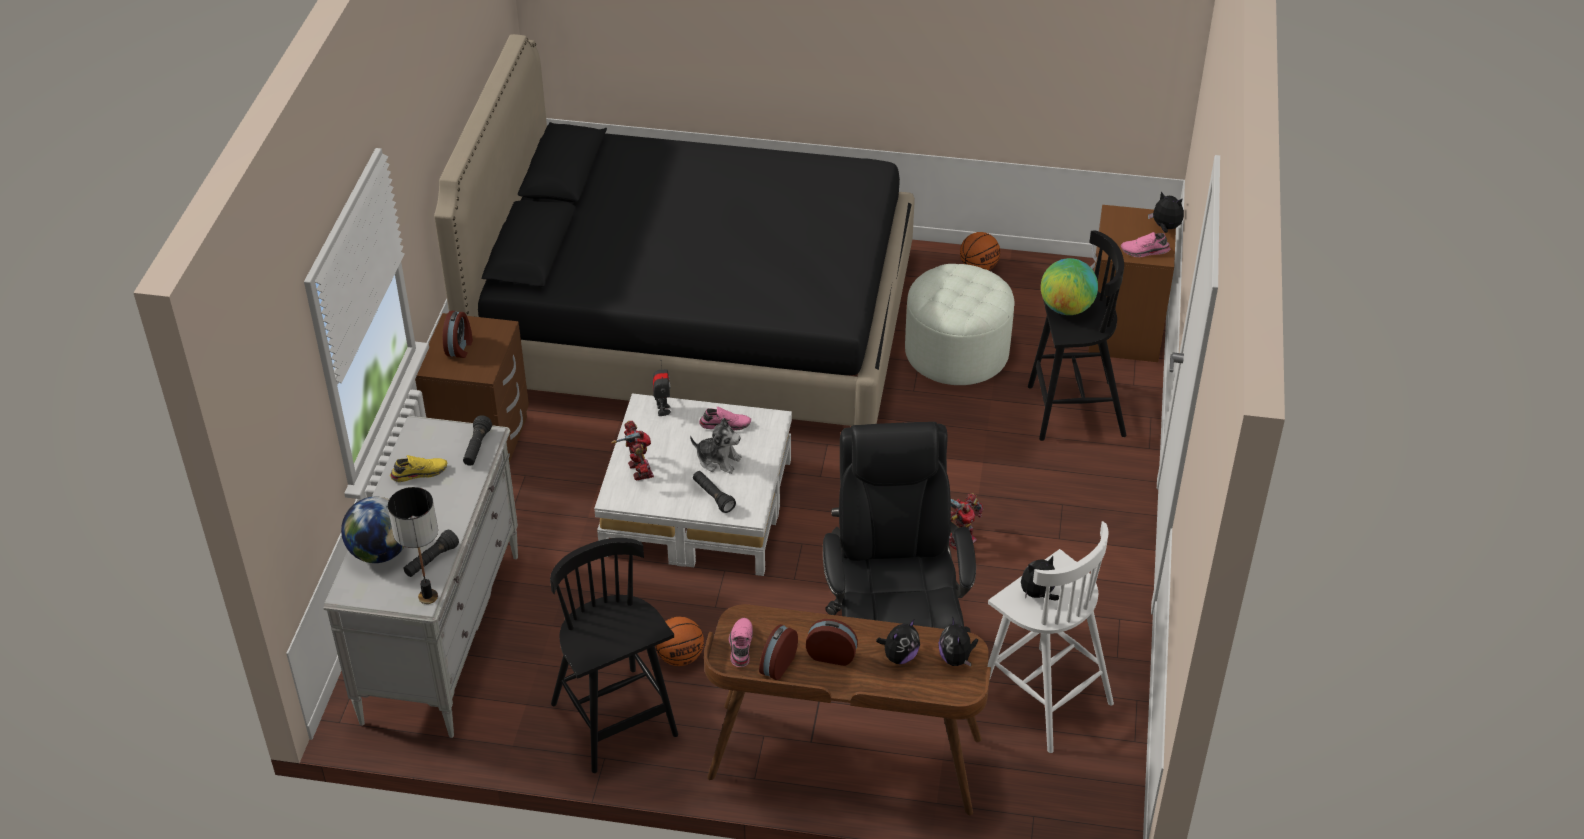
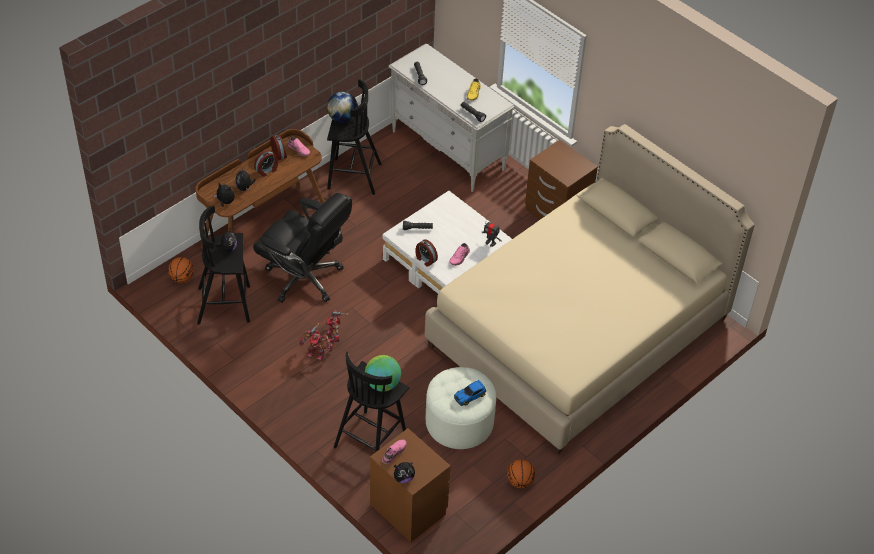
camera: 125 degrees right, 5 degrees up
globe [341,497,404,563] -> globe moved to [327,92,358,123]
table lamp [388,487,438,604] -> none
black bed [434,34,915,426] -> beige bed [425,124,755,454]
alarm clock [442,311,473,358] -> alarm clock moved to [416,239,438,267]
toy robot [611,421,654,481] -> toy robot moved to [300,323,333,360]
basketball [655,617,704,666] -> basketball moved to [168,257,194,283]
plush toy [690,418,742,474] -> none
white stool [987,521,1114,753] -> black stool [197,206,250,325]
none -> toy car [454,380,486,406]

